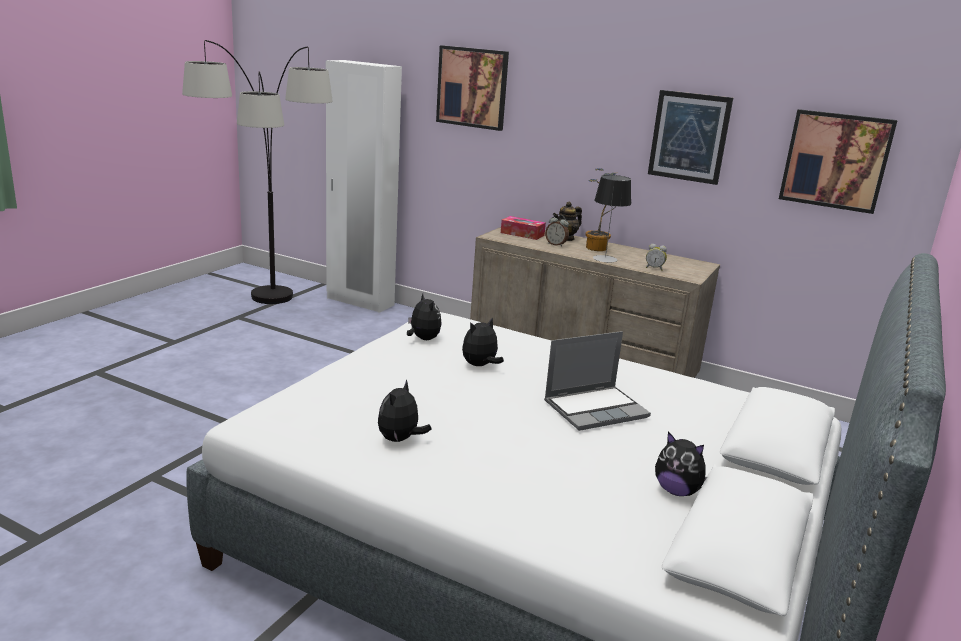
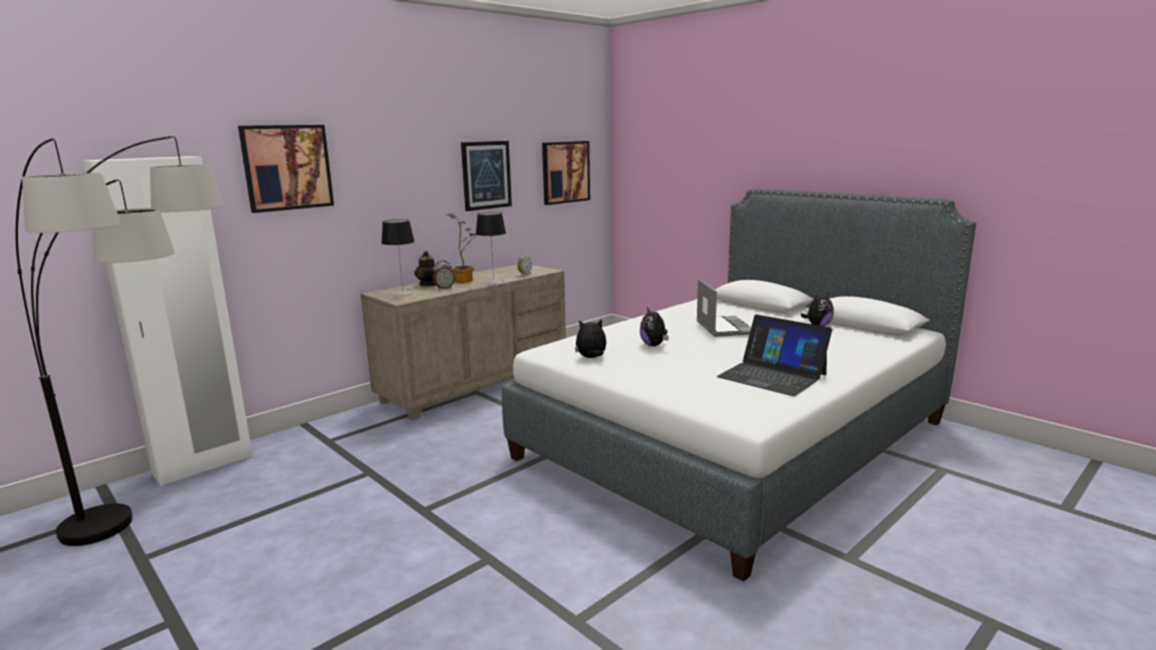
camera: 70 degrees left, 5 degrees down
plush toy [378,379,431,442] -> laptop [717,314,832,396]
tissue box [501,216,546,240] -> table lamp [381,219,415,296]

